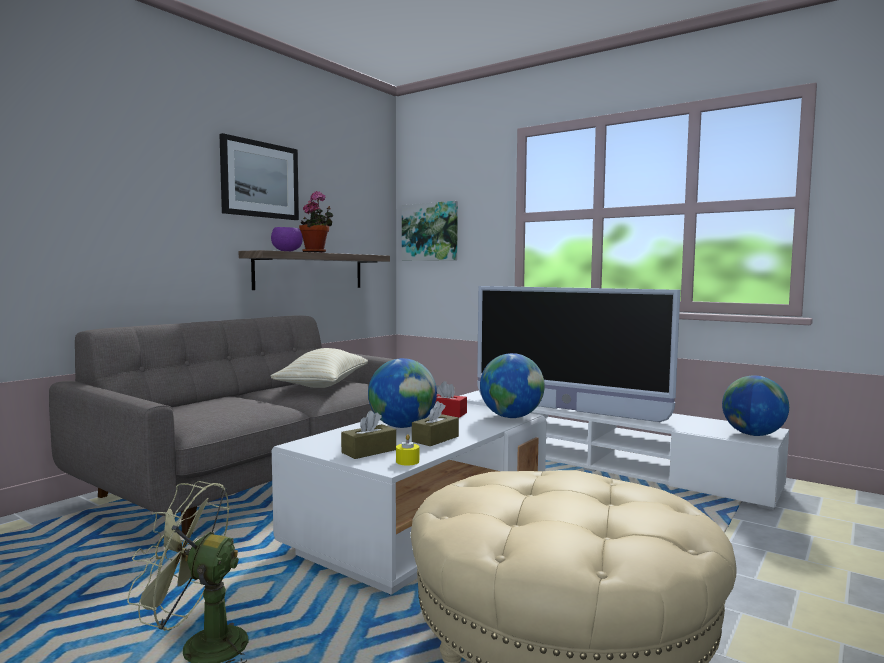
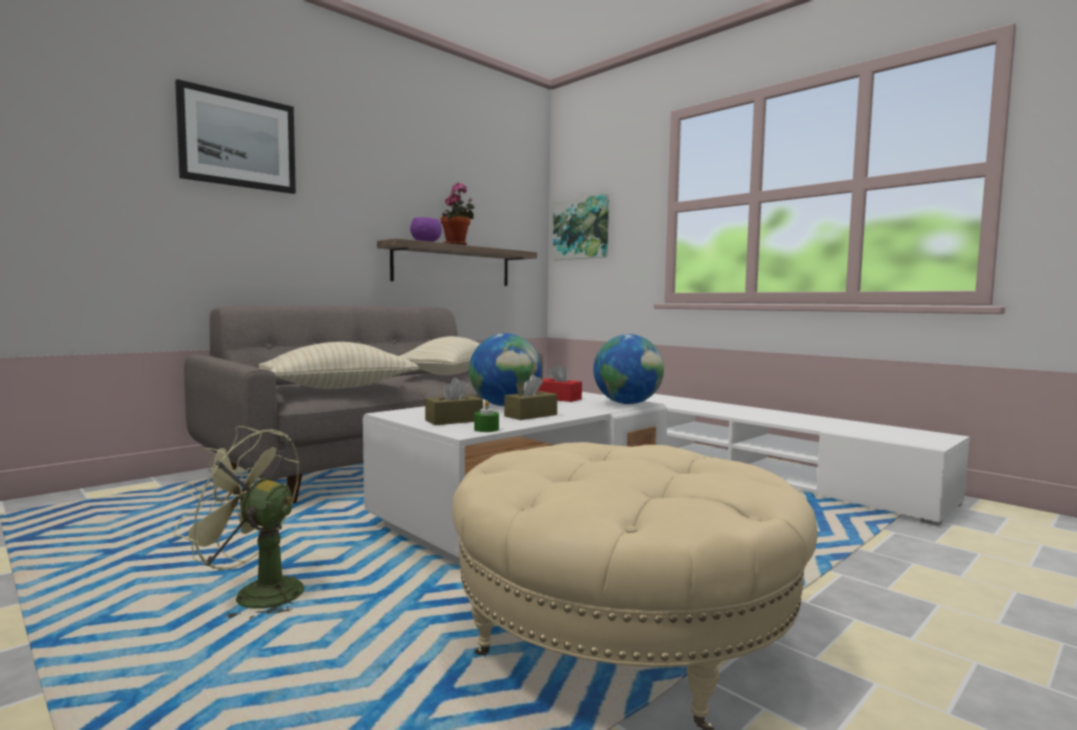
camera: 10 degrees right, 0 degrees up
picture [219,133,299,220] -> picture moved to [175,79,296,194]
yellow candle [396,434,419,465] -> green candle [474,400,499,432]
television [477,286,680,422] -> none
globe [722,376,789,436] -> none
none -> beige pillow [258,342,419,389]

